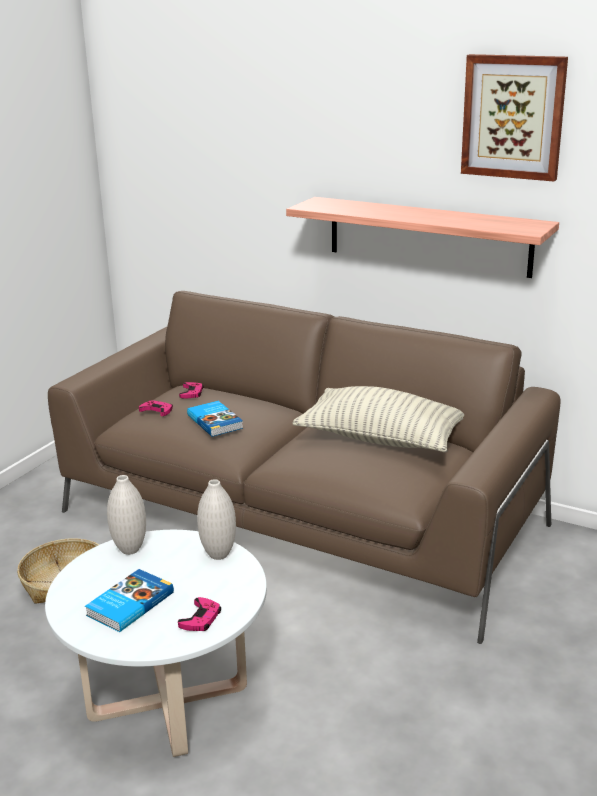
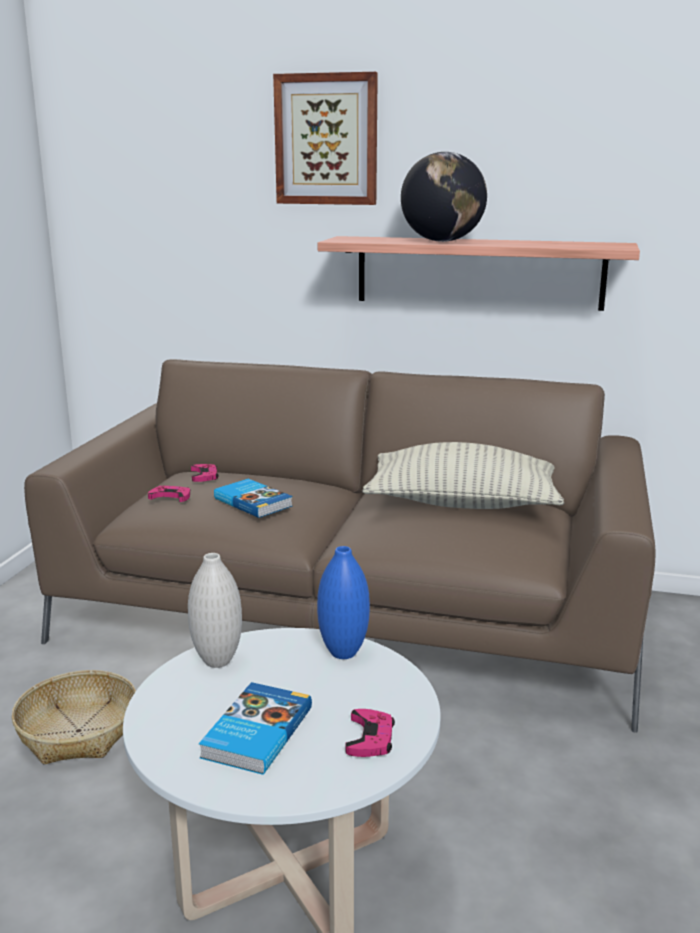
camera: 15 degrees left, 5 degrees down
white vase [197,479,236,560] -> blue vase [317,546,370,659]
picture [461,54,568,181] -> picture moved to [273,72,378,205]
none -> globe [401,152,487,242]

